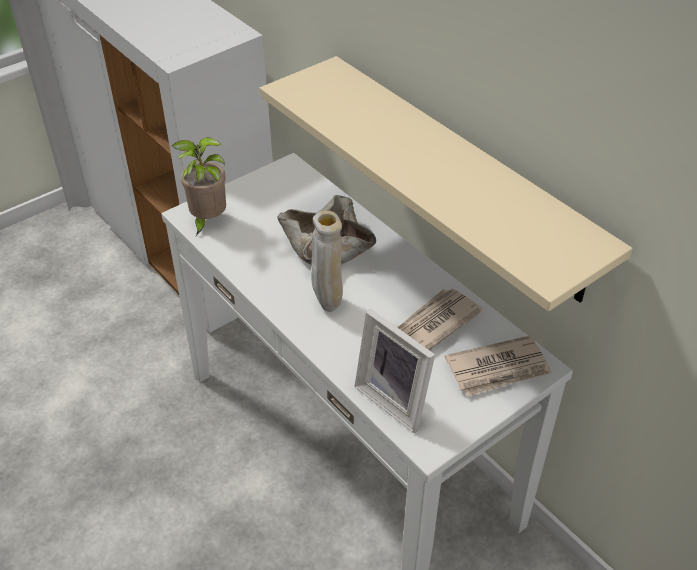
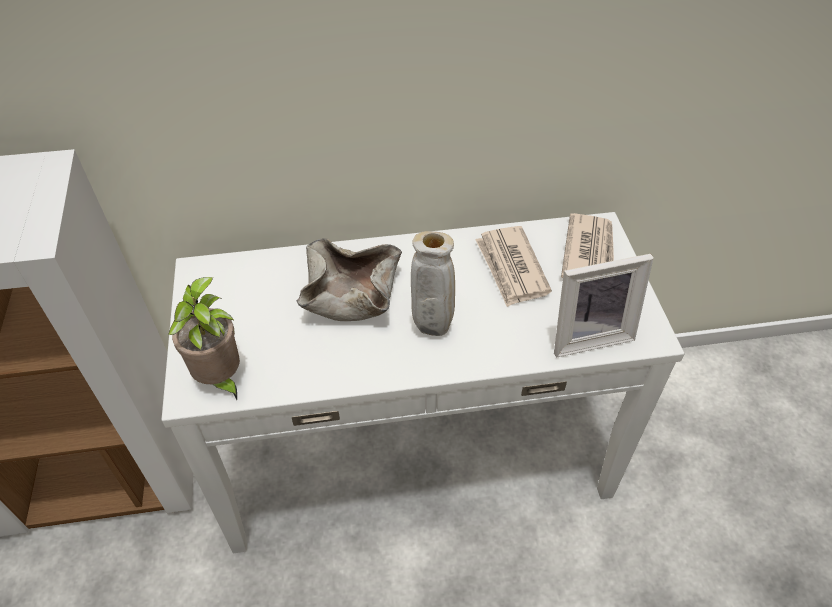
camera: 60 degrees left, 5 degrees up
beige shelf [260,56,633,312] -> none

